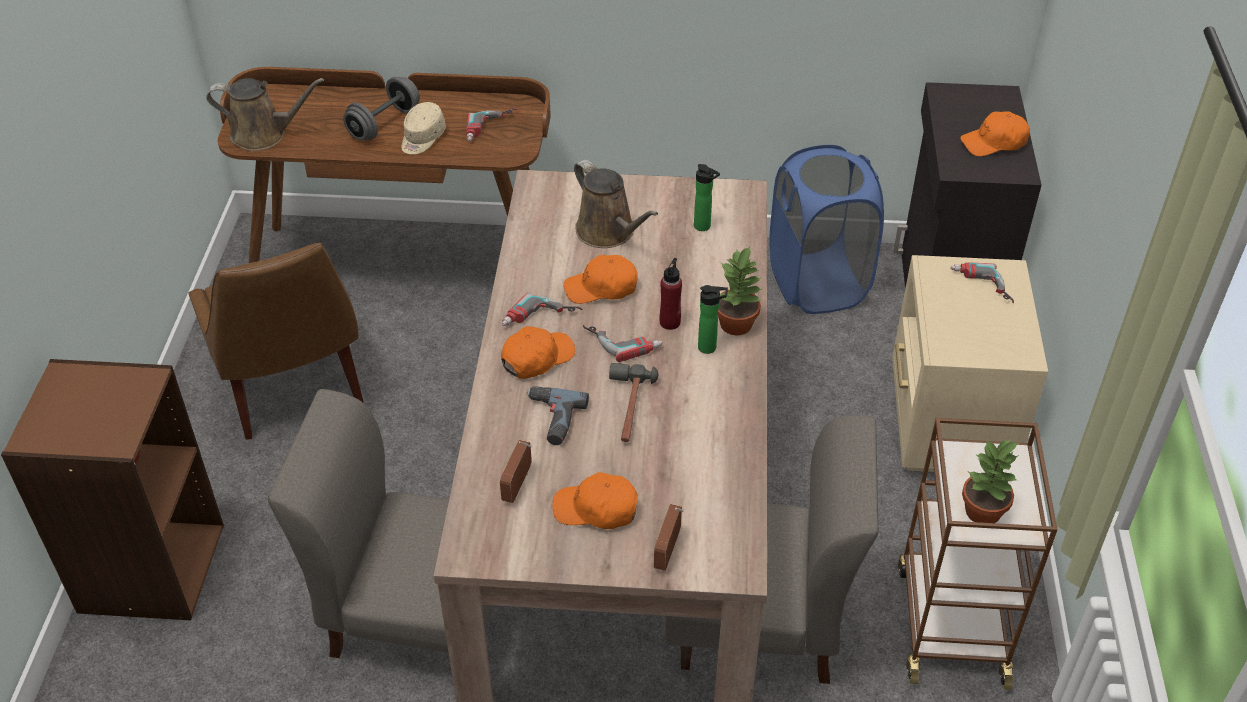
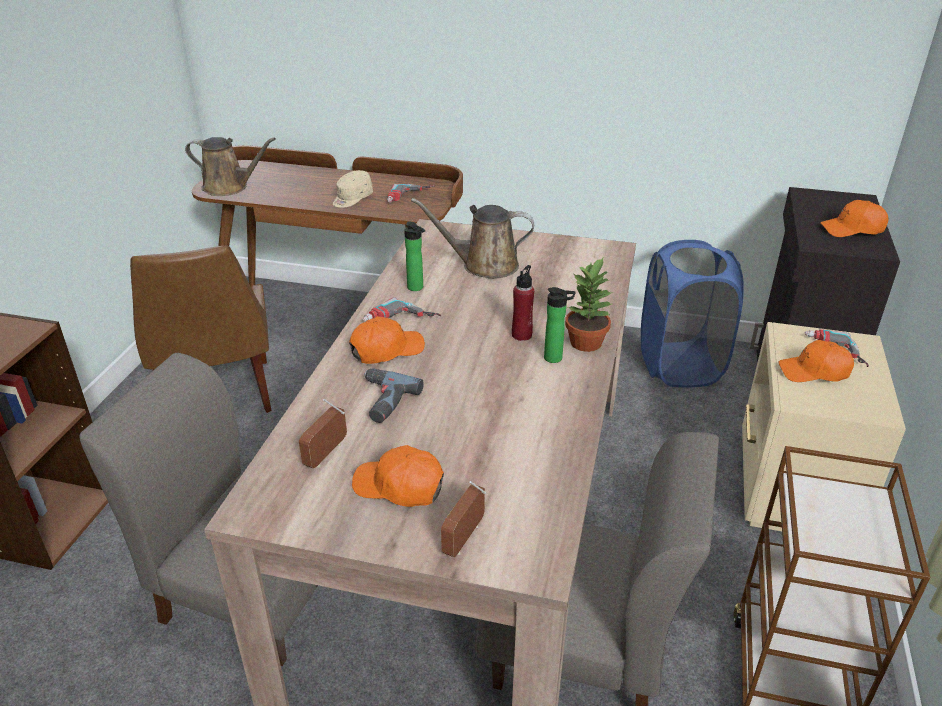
camera: 10 degrees right, 10 degrees down
grey dumbbell [343,77,420,140] -> none
orange cap [564,255,638,304] -> orange cap moved to [779,340,854,382]
brown watering can [574,160,658,248] -> brown watering can turned 120 degrees clockwise [411,198,534,279]
power drill [583,325,663,362] -> none
hammer [609,363,658,442] -> none
bottle [694,164,720,231] -> bottle moved to [404,221,425,291]
potted plant [962,438,1019,523] -> none

